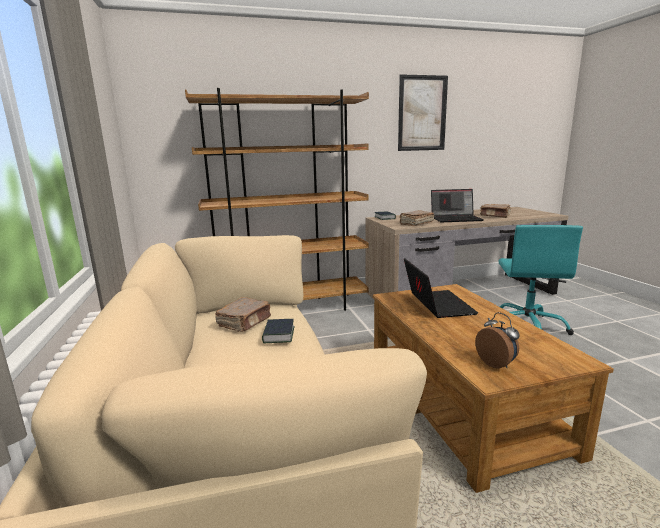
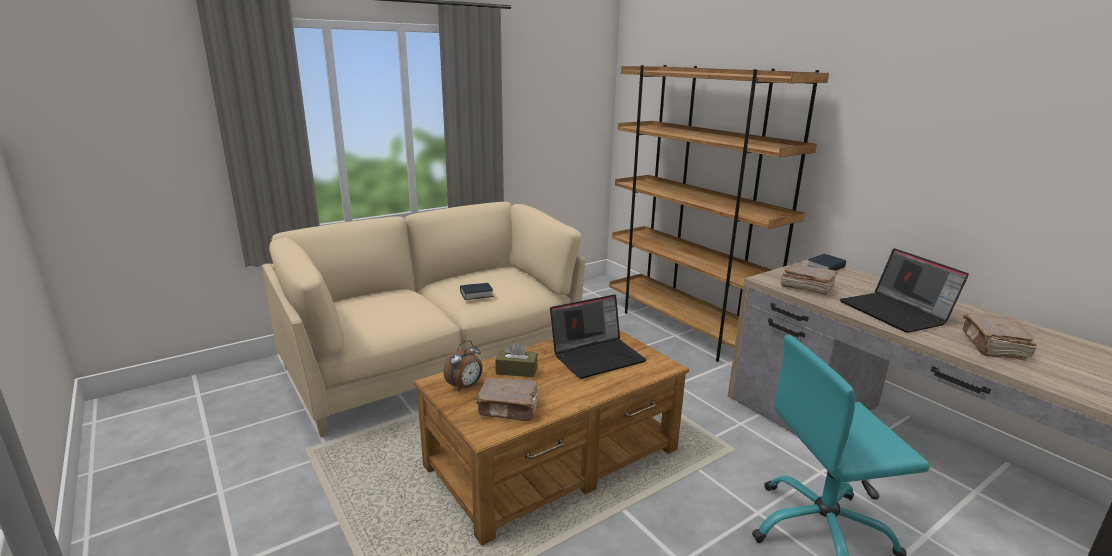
camera: 70 degrees right, 5 degrees up
brown book [215,297,271,332] -> brown book moved to [476,377,539,422]
picture [398,74,448,151] -> none
none -> brown tissue box [495,342,538,377]

